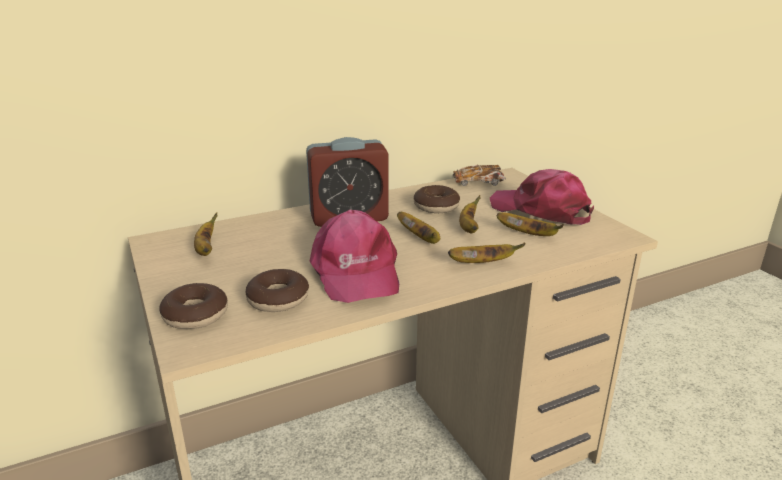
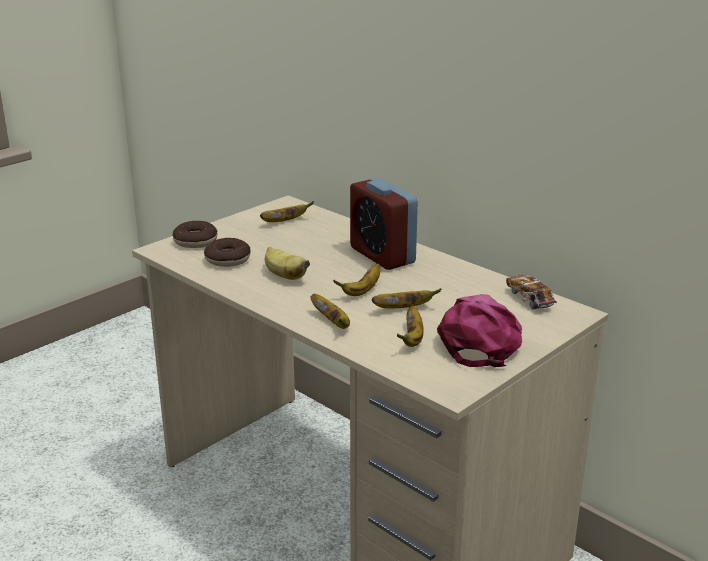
camera: 70 degrees right, 0 degrees up
pink cap [310,210,399,303] -> banana [265,247,310,280]
donut [413,185,460,213] -> none

